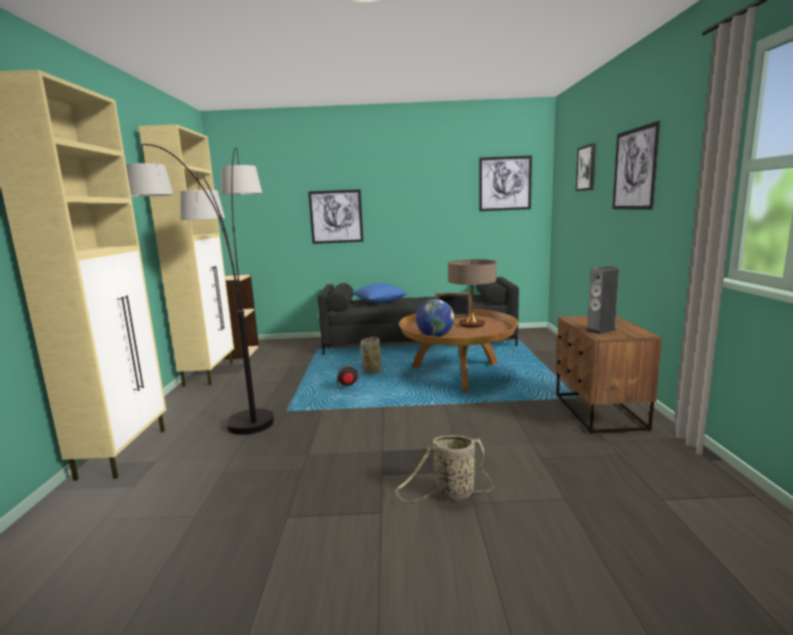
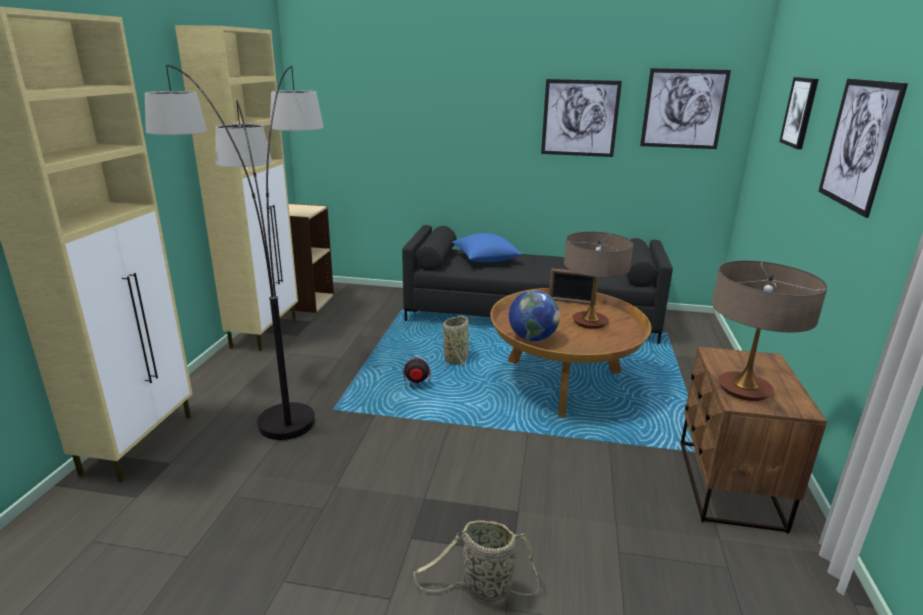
camera: 10 degrees right, 10 degrees up
picture [308,189,363,244] -> picture moved to [541,79,622,157]
speaker [586,266,619,334] -> table lamp [712,261,828,401]

